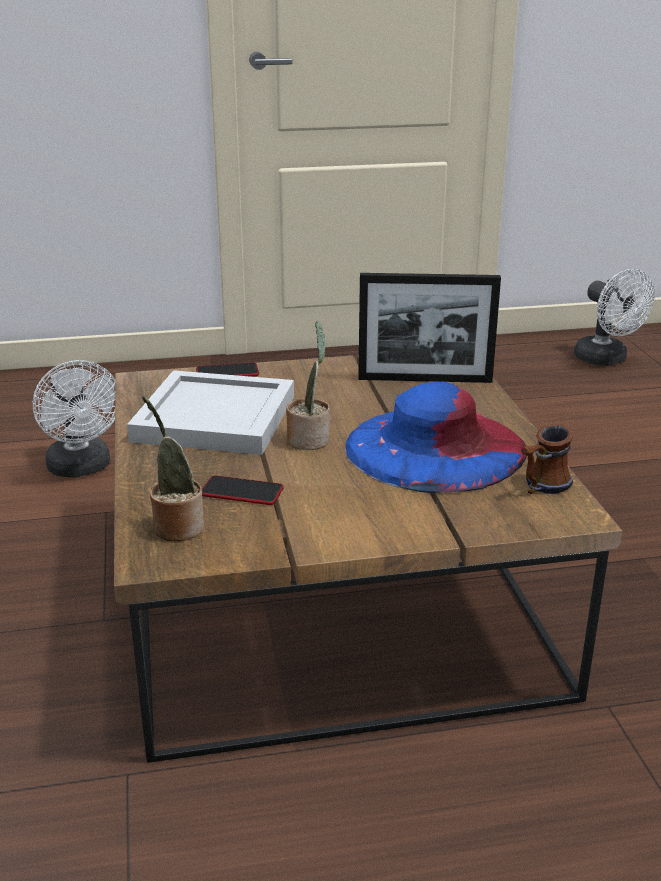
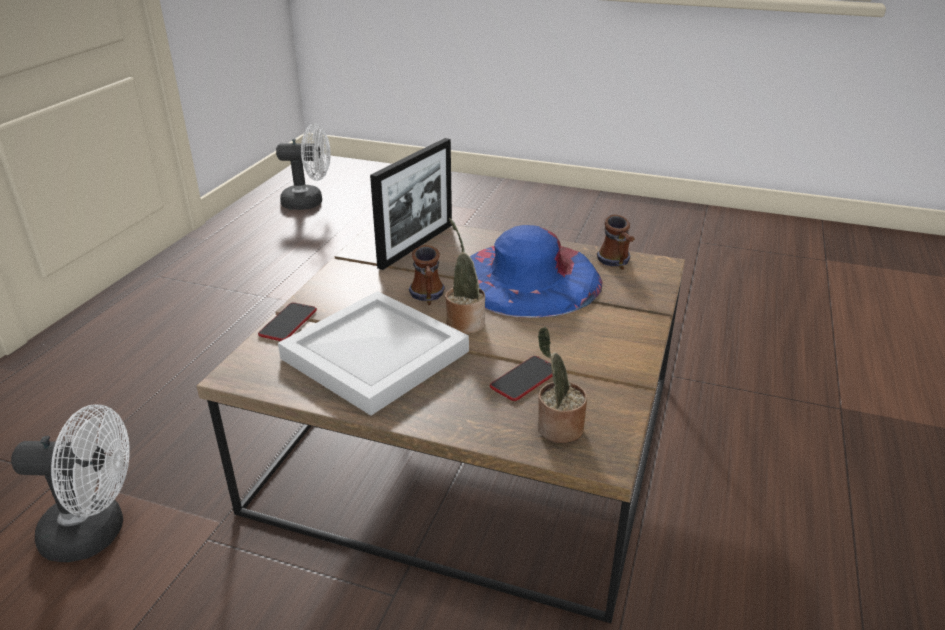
camera: 60 degrees left, 5 degrees up
none -> mug [409,245,445,305]

